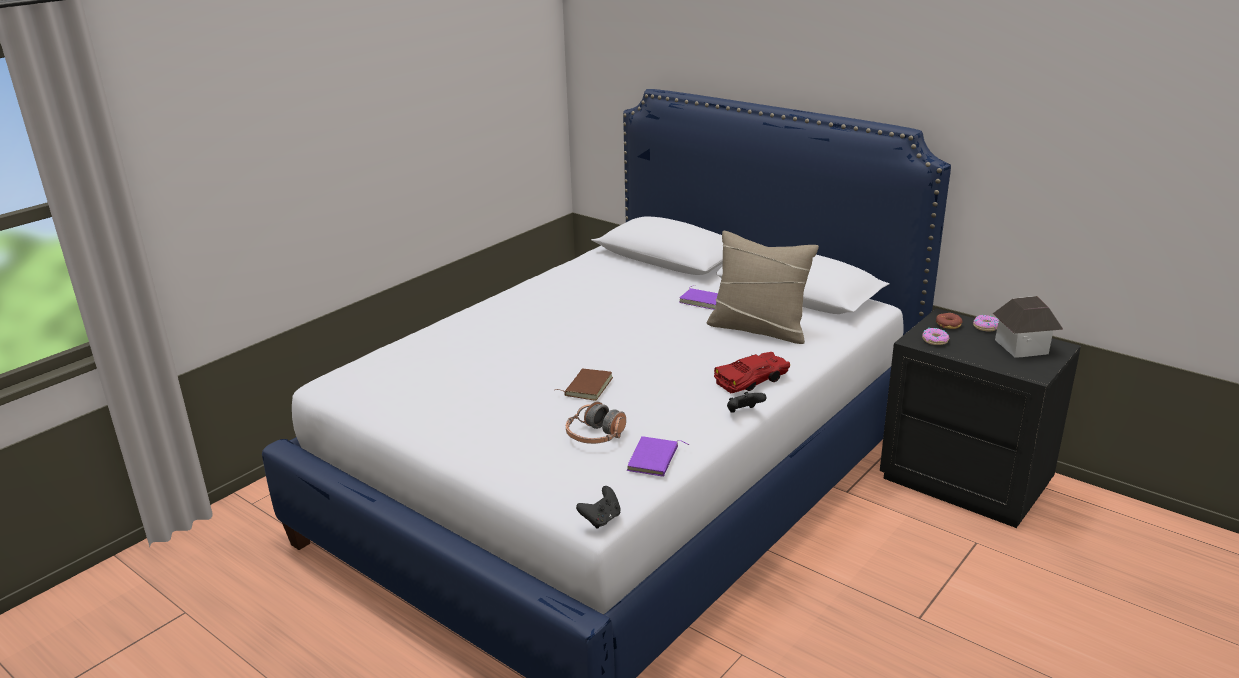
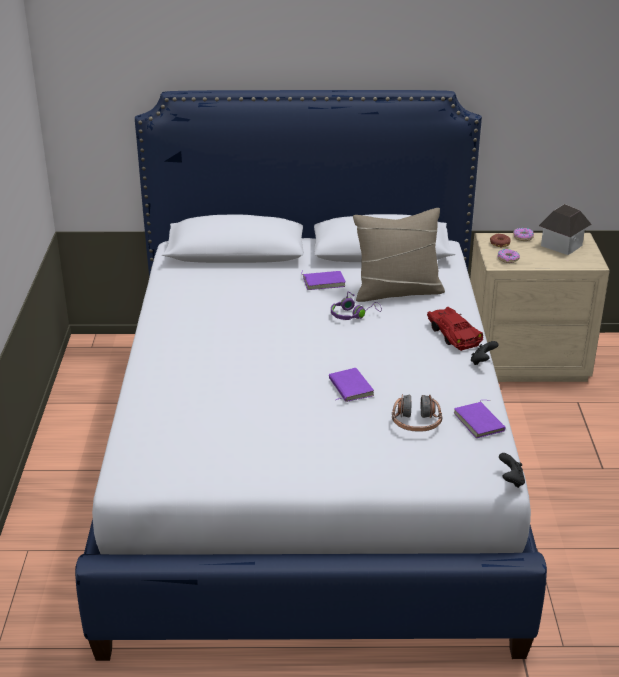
camera: 40 degrees left, 5 degrees up
brown book [555,369,613,401] -> purple book [329,368,374,402]
red toy car [714,352,790,393] -> red toy car turned 45 degrees counterclockwise [427,307,483,351]
black nightstand [880,308,1081,528] -> beige nightstand [470,233,610,382]
none -> purple headphones [331,292,382,320]

